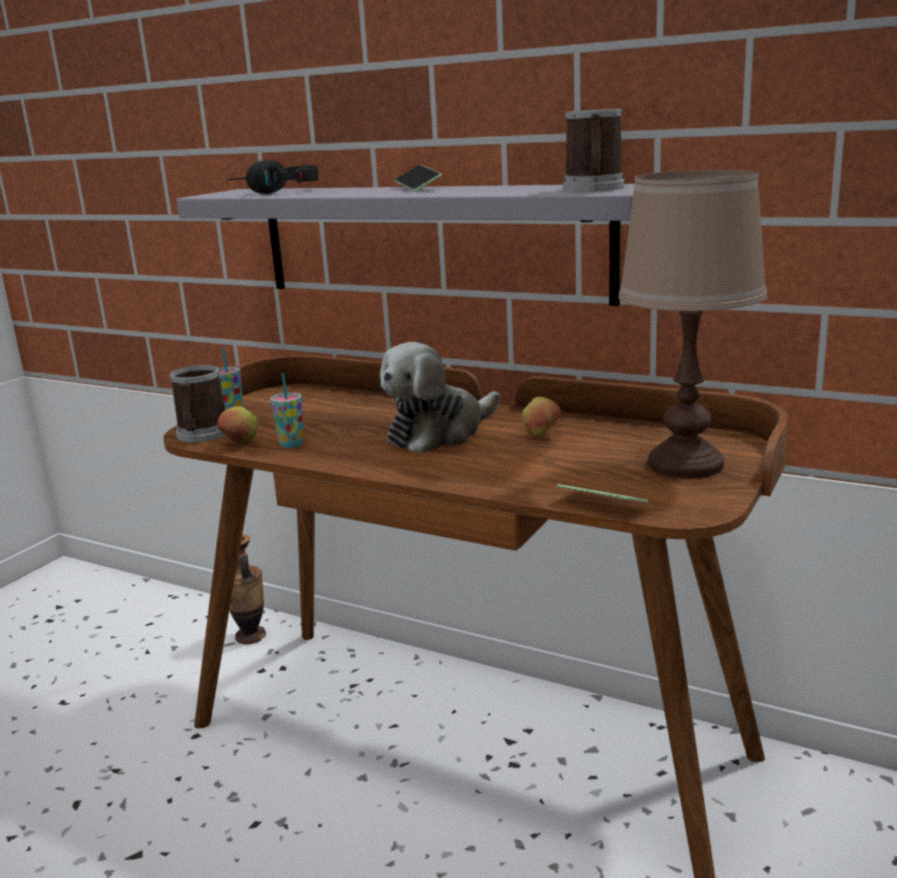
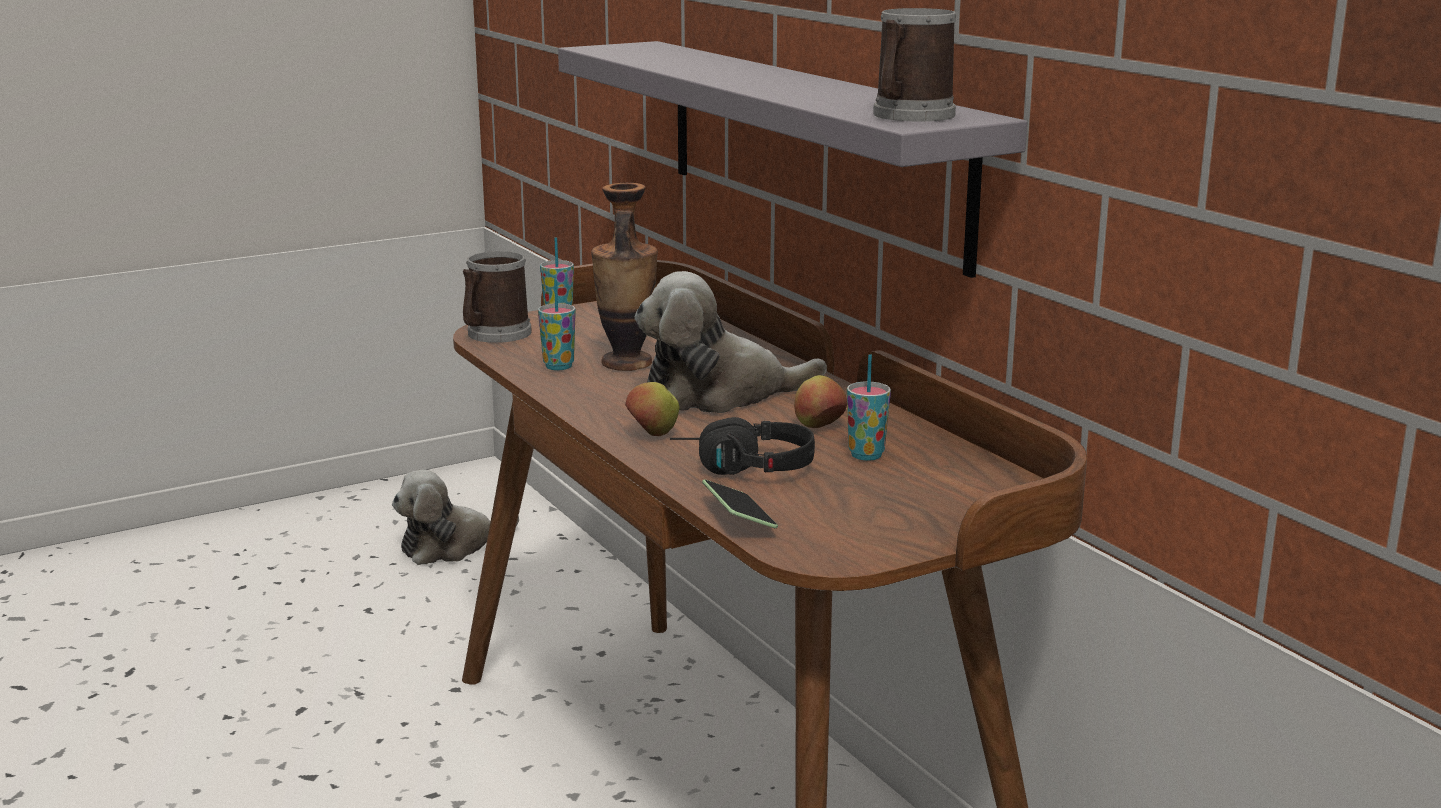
camera: 30 degrees right, 0 degrees up
apple [217,406,257,445] -> apple moved to [625,382,680,436]
black headphones [227,160,318,194] -> black headphones moved to [670,417,815,475]
vase [230,534,266,644] -> vase moved to [591,183,658,371]
phone [394,165,442,191] -> none
brown table lamp [618,170,767,479] -> none
none -> plush toy [392,470,519,565]
none -> cup [847,354,891,461]

